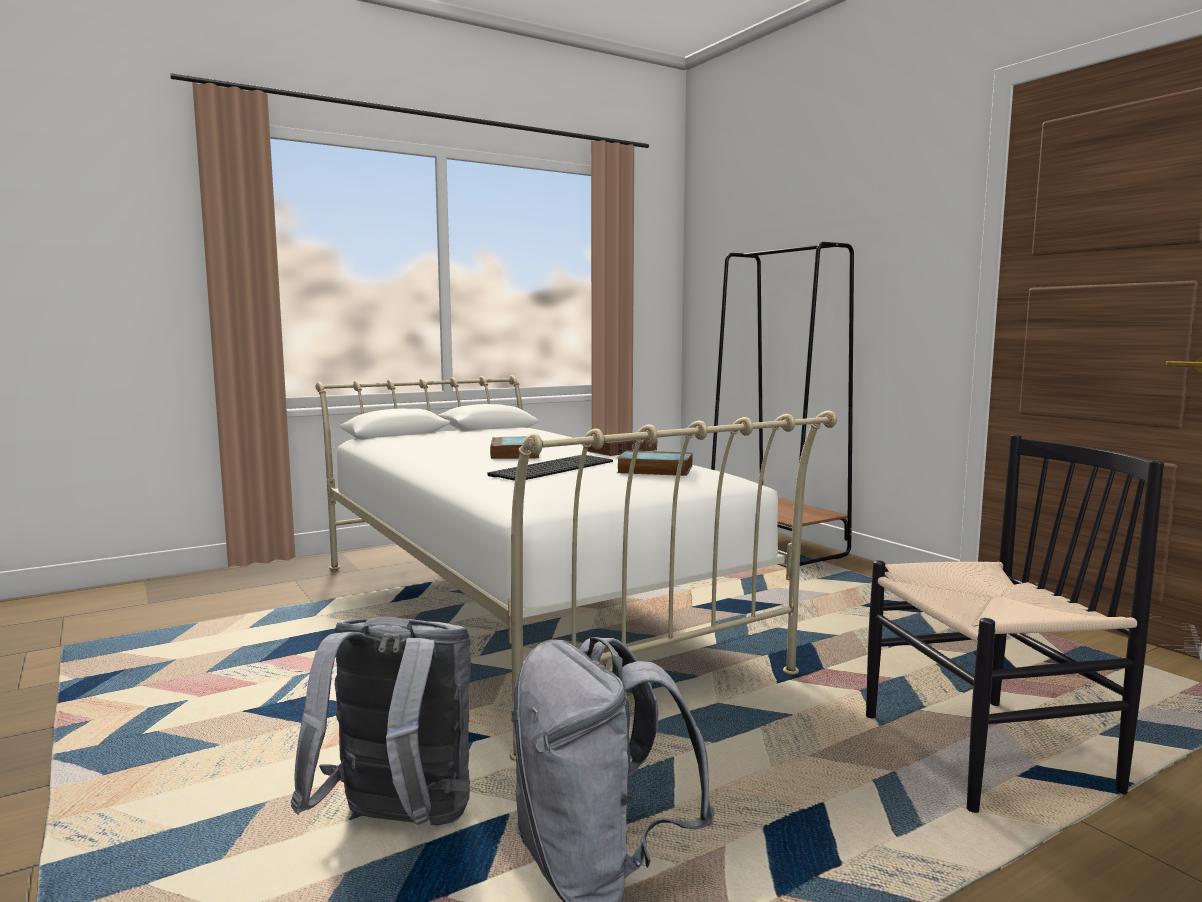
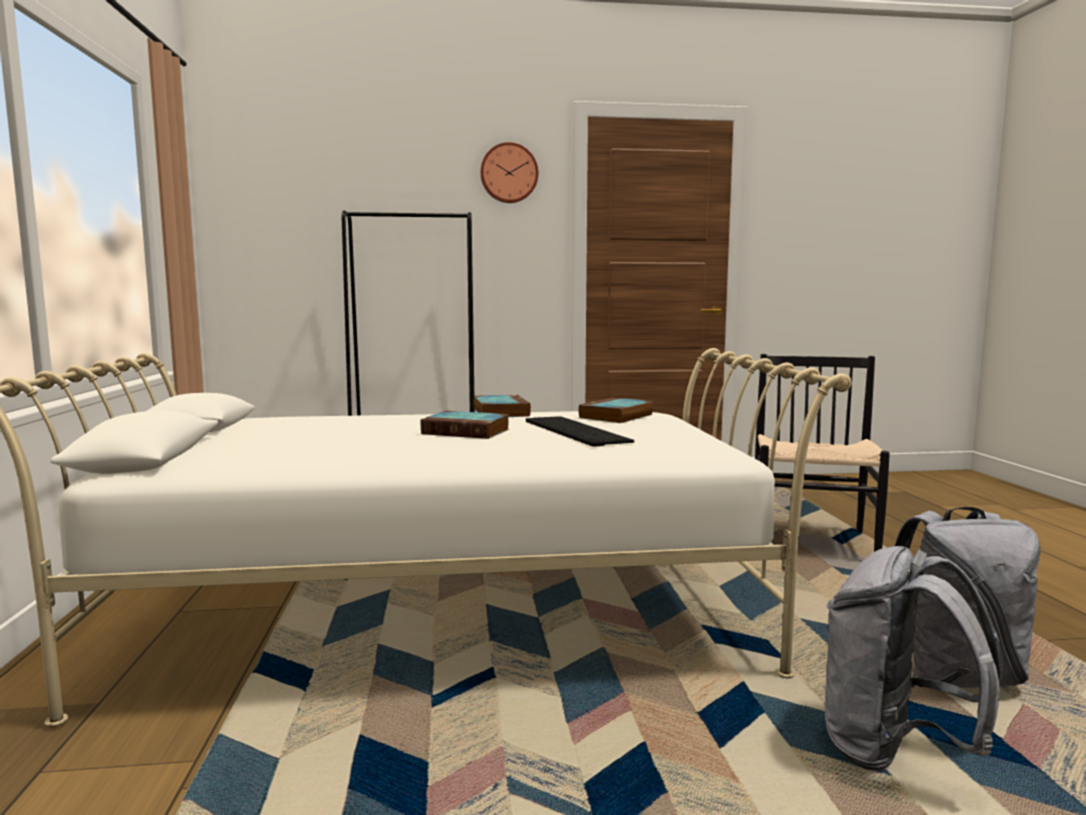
camera: 65 degrees left, 0 degrees up
none -> wall clock [480,142,538,203]

